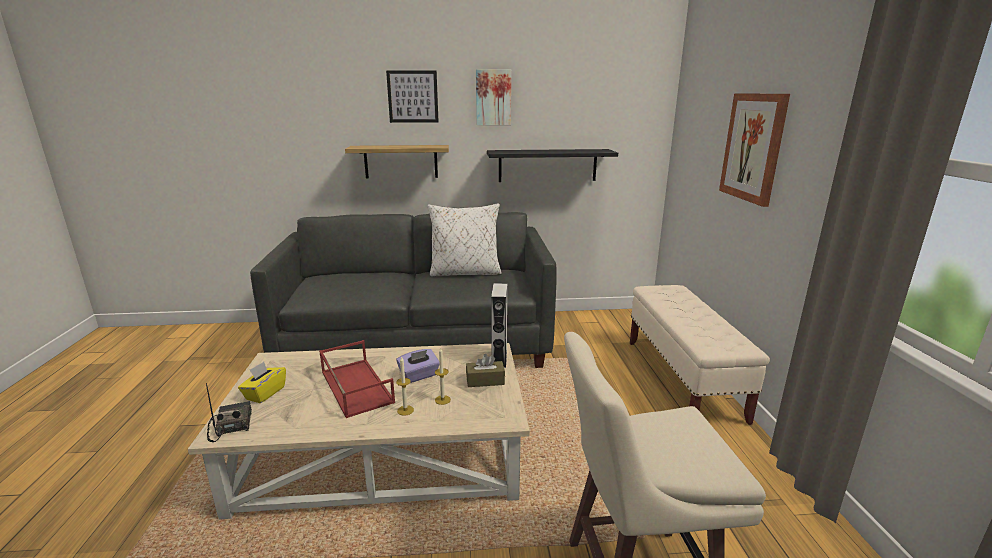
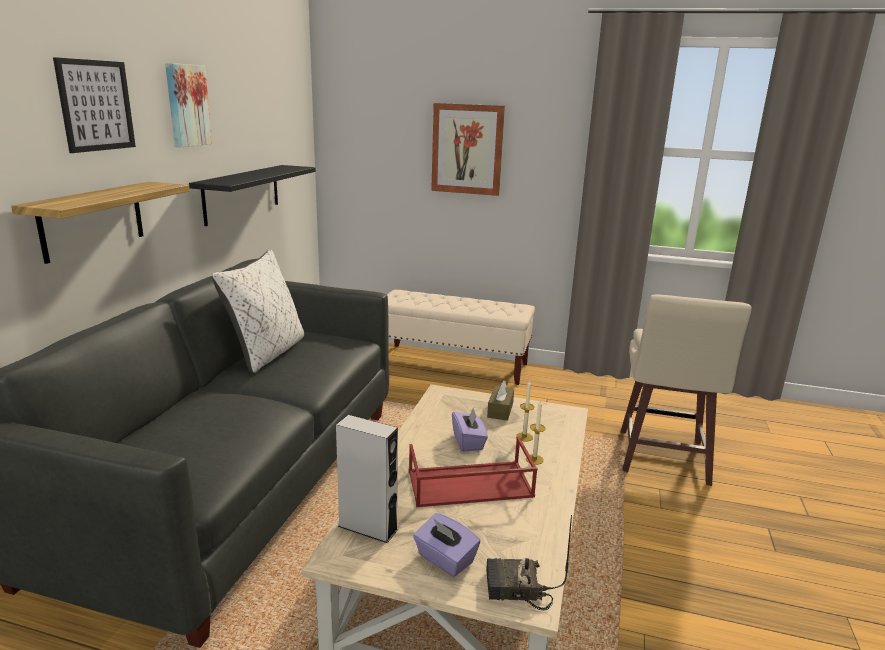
camera: 70 degrees left, 0 degrees up
yellow tissue box [238,362,286,403] -> purple tissue box [413,513,480,577]
grey speaker [491,283,507,368] -> grey speaker moved to [336,415,398,543]

